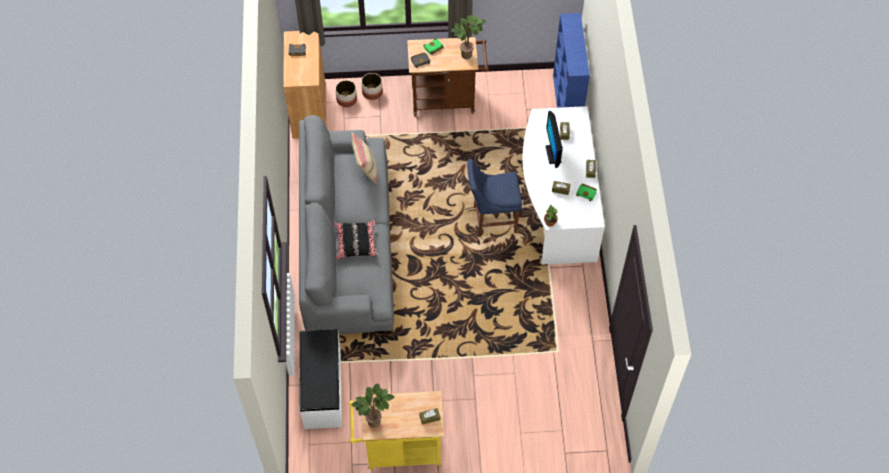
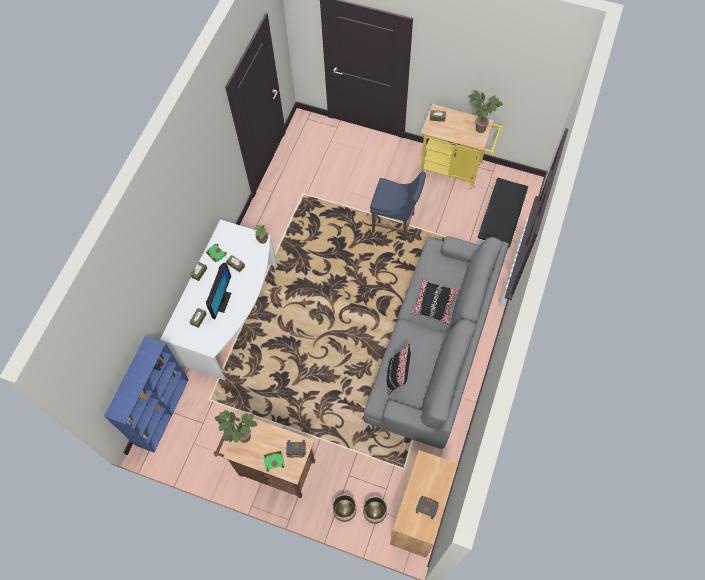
camera: 155 degrees left, 5 degrees up
beige pillow [352,132,377,184] -> black pillow [387,344,411,395]
blue chair [467,159,522,236] -> blue chair moved to [370,172,426,241]

